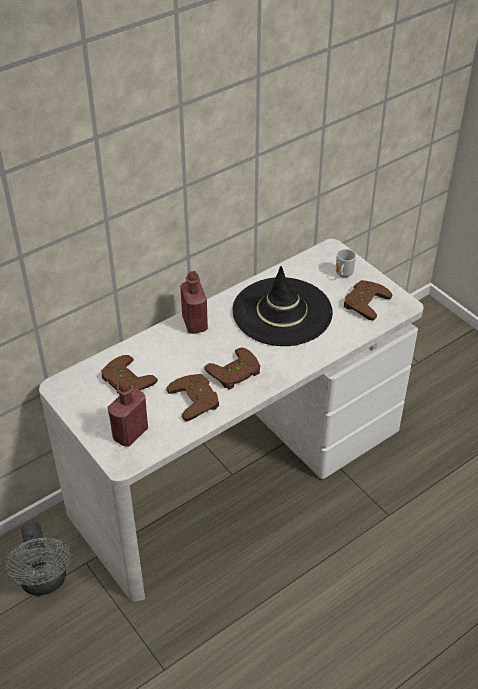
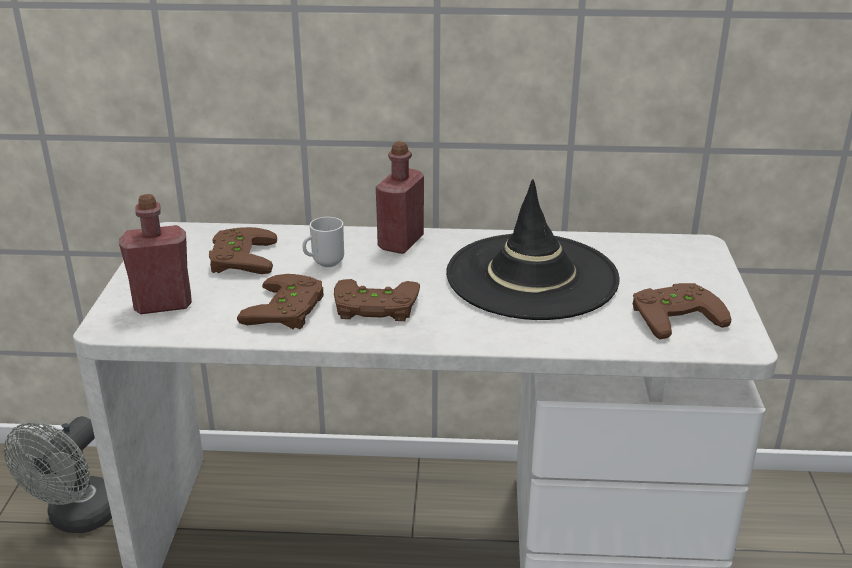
camera: 40 degrees right, 15 degrees down
mug [336,249,356,278] -> mug moved to [302,217,344,267]

